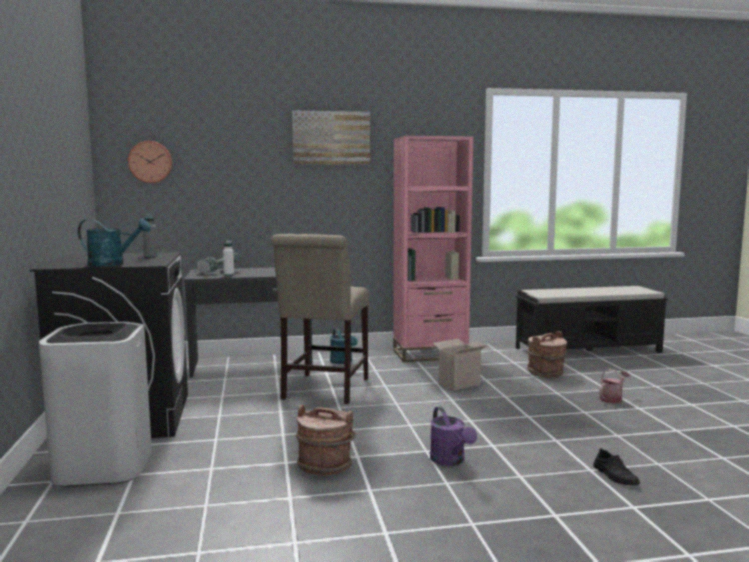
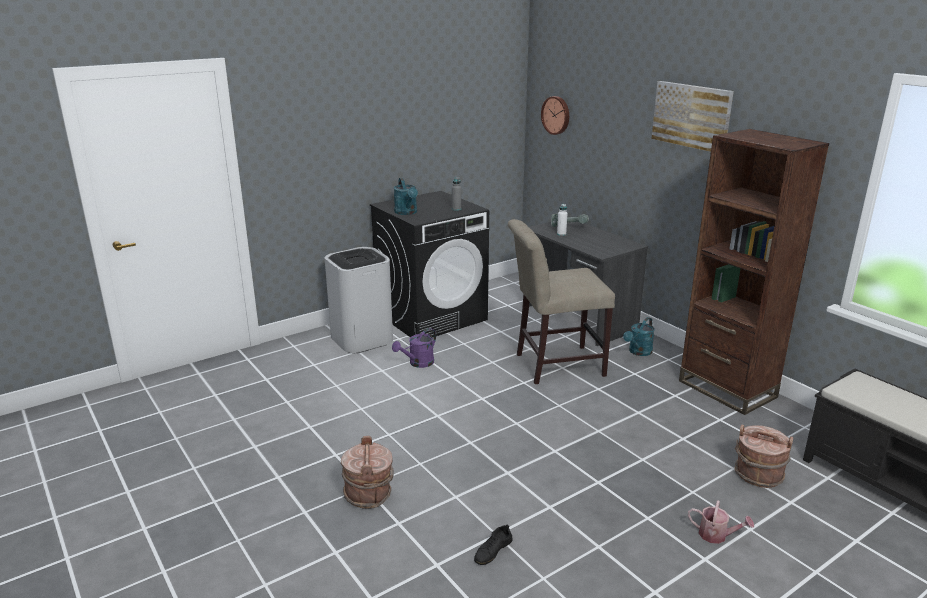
camera: 65 degrees right, 15 degrees up
brown bucket [296,405,356,476] -> brown bucket moved to [341,436,394,509]
pink bookcase [393,136,473,362] -> brown bookcase [679,129,829,415]
cardboard box [430,338,490,391] -> none
purple watering can [430,407,477,466] -> purple watering can moved to [392,328,436,368]

